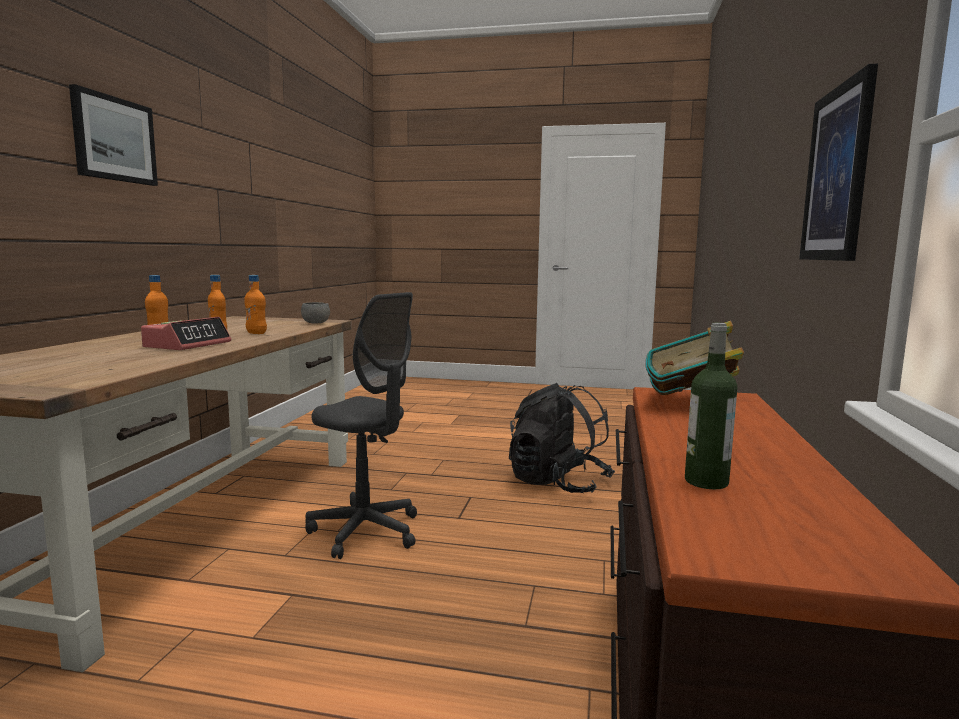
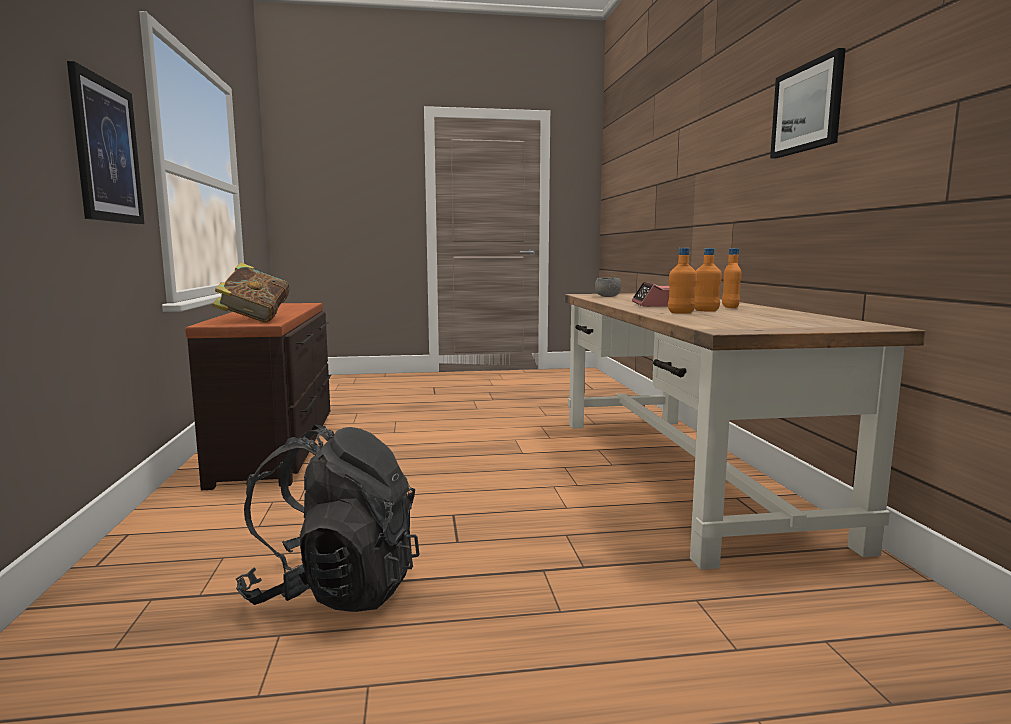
camera: 160 degrees right, 0 degrees up
grey bowl [301,302,330,323] -> grey bowl moved to [595,278,621,297]
grey office chair [305,292,417,559] -> none
bottle [685,323,737,489] -> none

